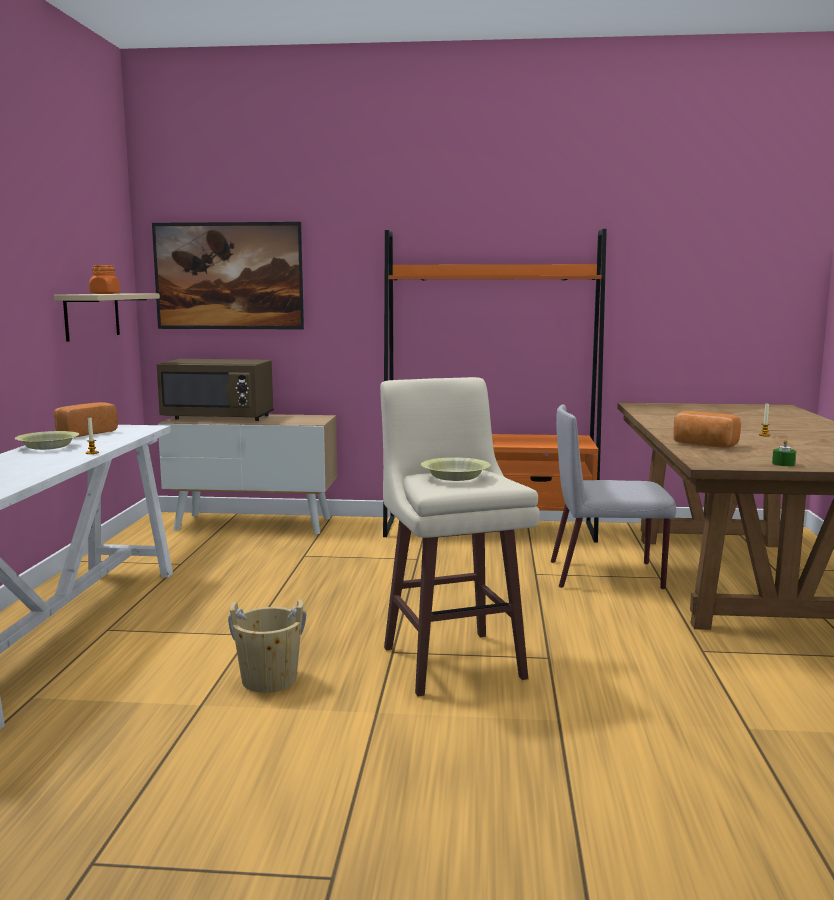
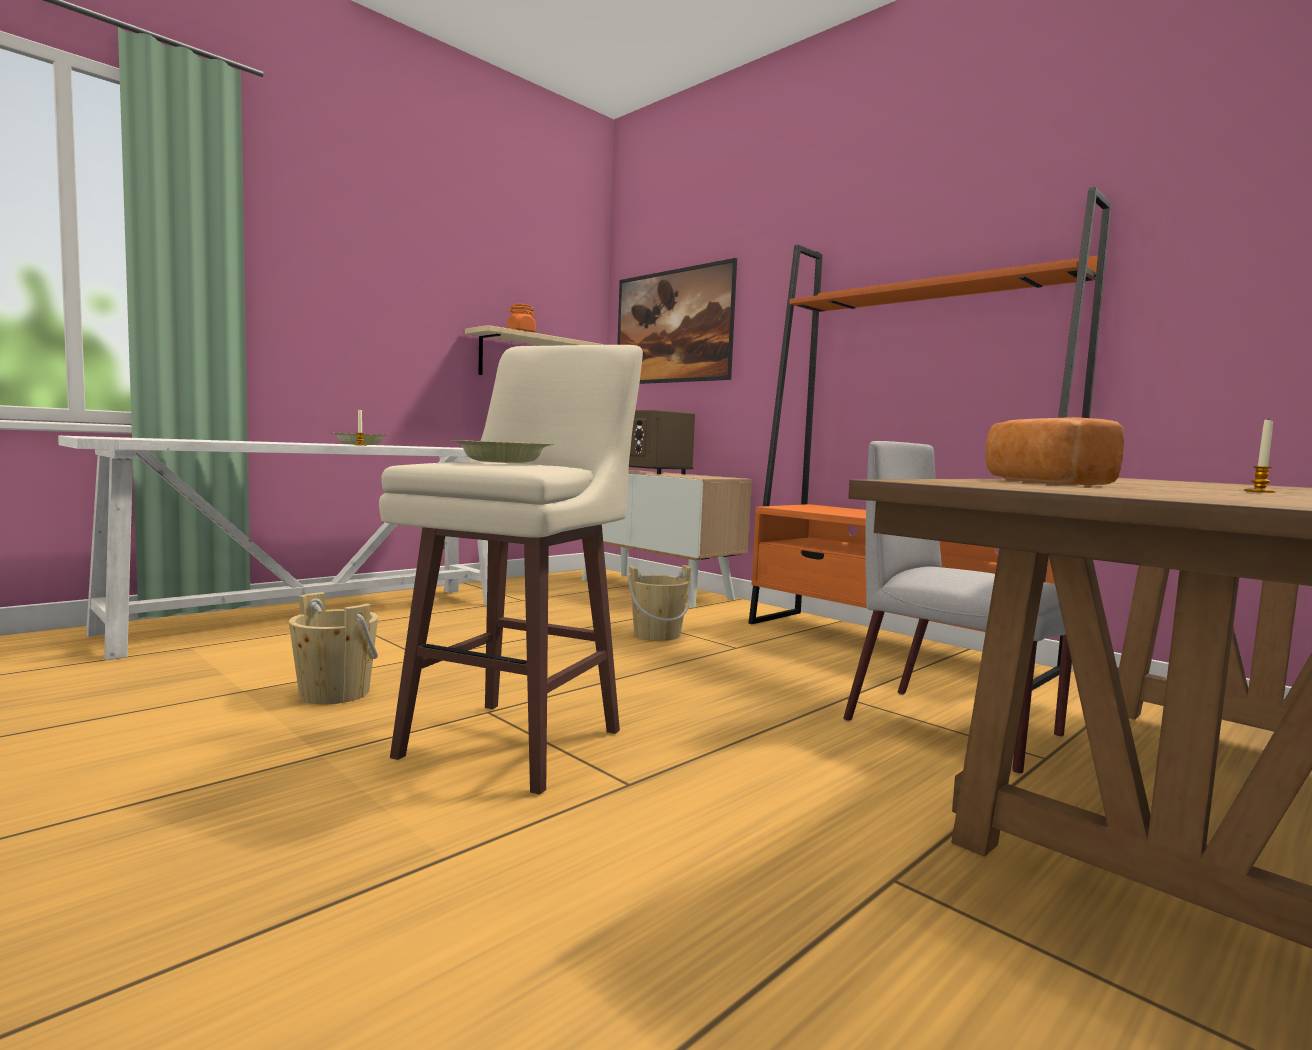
camera: 40 degrees right, 5 degrees down
bread [54,402,118,437] -> none
green candle [772,439,796,466] -> none
none -> beige bucket [628,565,691,641]

